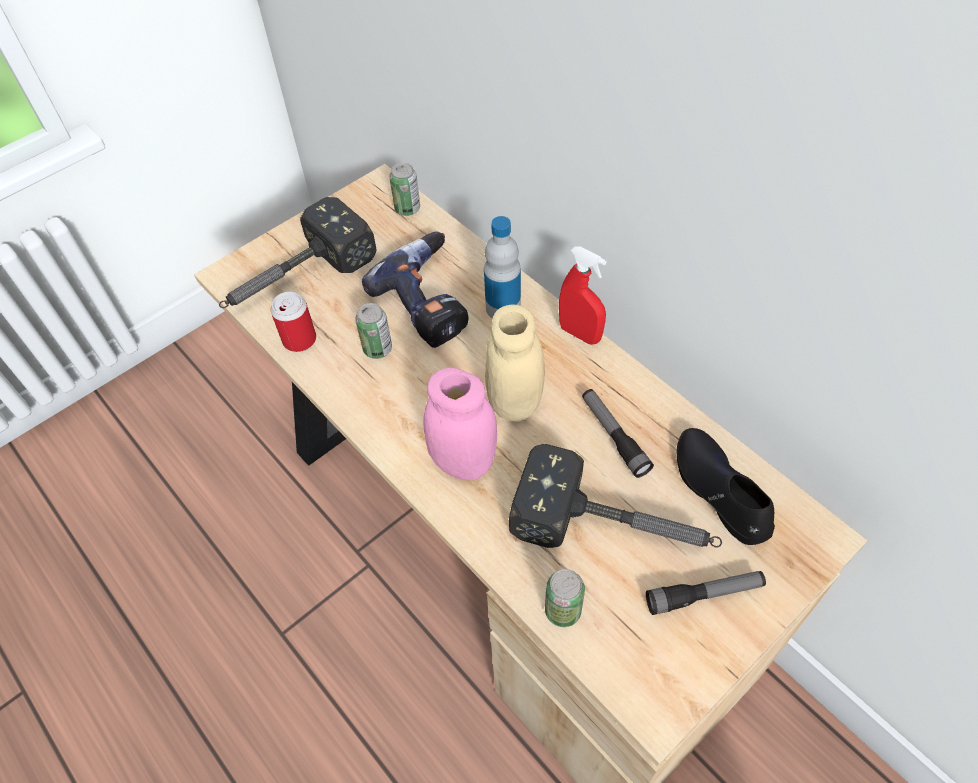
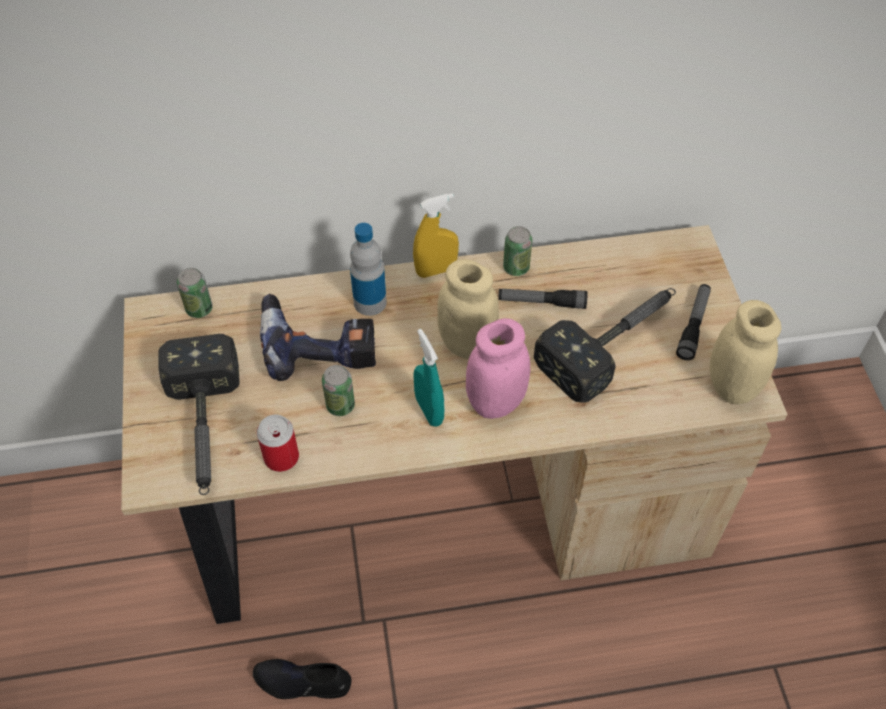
camera: 60 degrees left, 0 degrees up
can [545,569,585,627] -> can moved to [503,226,532,276]
red spray bottle [559,247,607,345] -> yellow spray bottle [413,193,459,278]
black shoe [677,428,775,545] -> black shoe moved to [253,659,351,699]
none -> turquoise spray bottle [413,329,444,427]
none -> beige jar [710,300,781,405]

